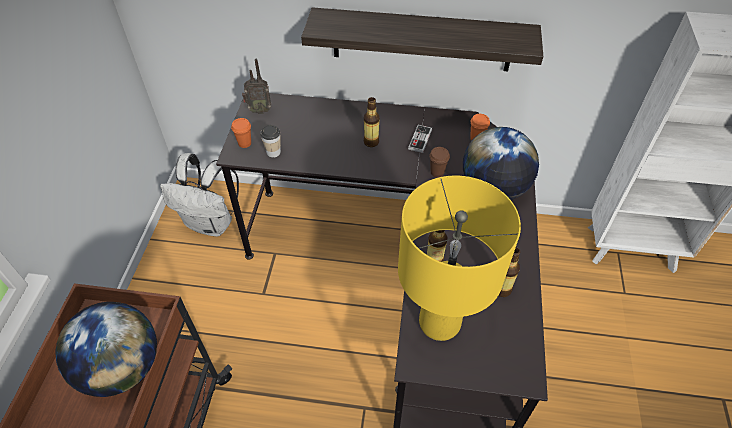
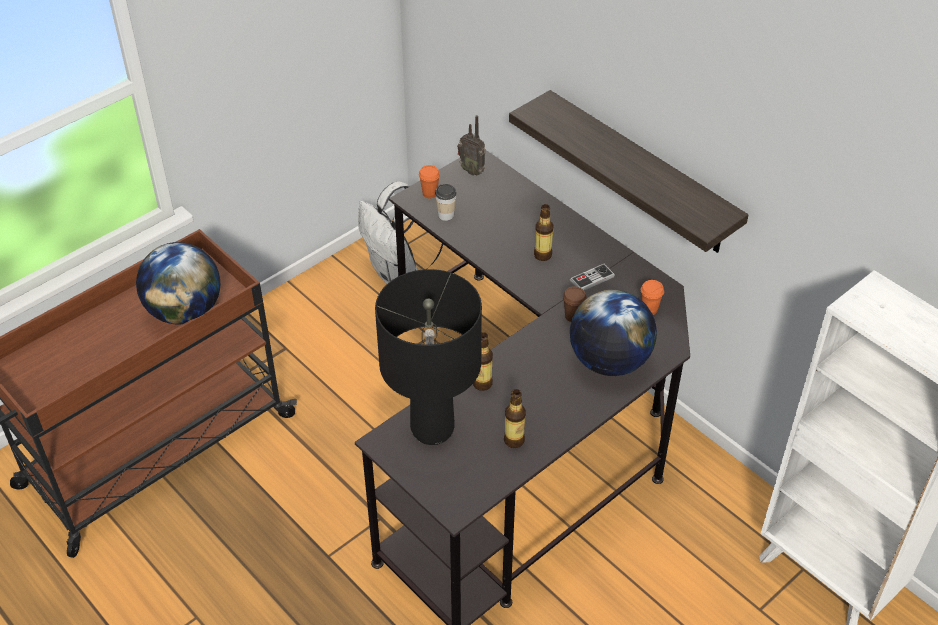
camera: 40 degrees right, 5 degrees down
yellow table lamp [398,176,521,341] -> black table lamp [375,269,482,445]

